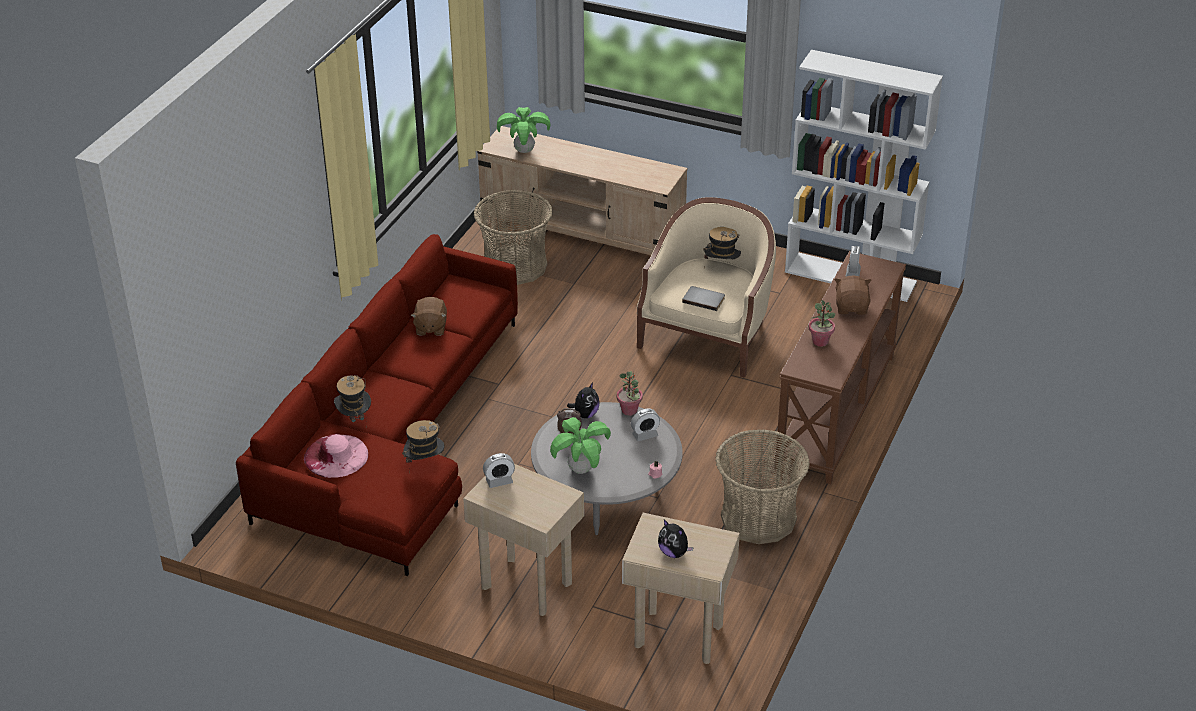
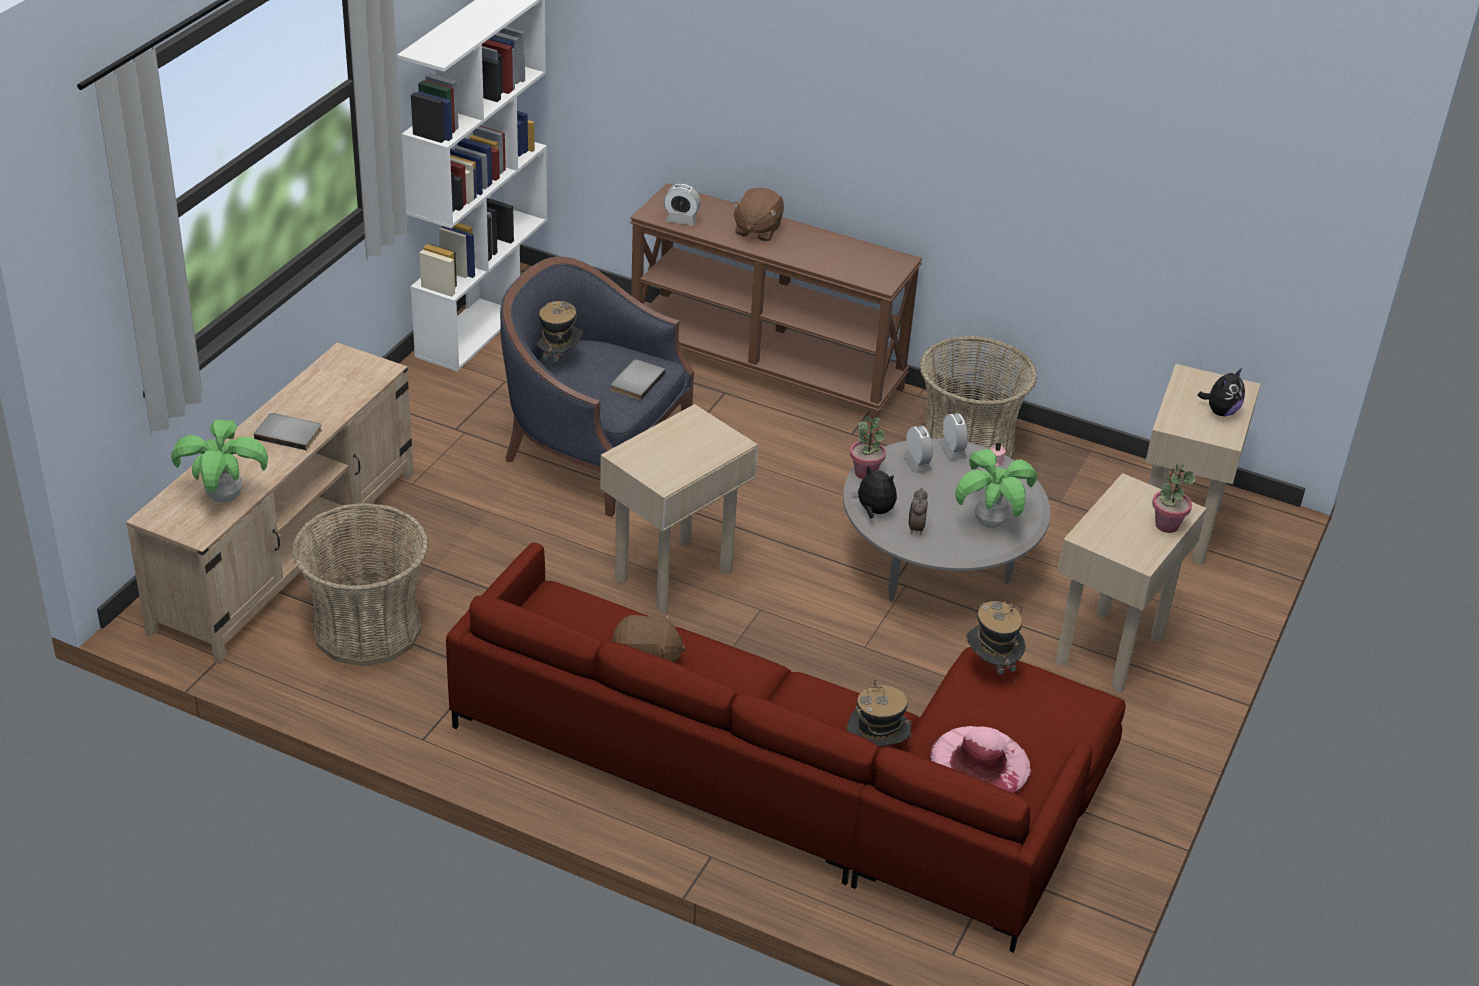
camera: 90 degrees left, 0 degrees up
alarm clock [483,453,515,488] -> alarm clock moved to [939,413,968,460]
beige armchair [637,197,776,378] -> blue armchair [500,257,694,517]
potted plant [809,300,835,347] -> potted plant moved to [1152,463,1196,533]
brown plush toy [834,276,871,315] -> brown plush toy turned 75 degrees counterclockwise [732,188,784,241]
none -> grey book [254,413,322,451]
none -> beige side table [600,404,758,614]

